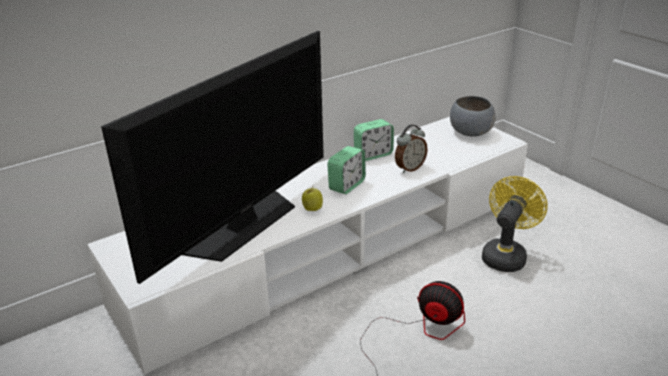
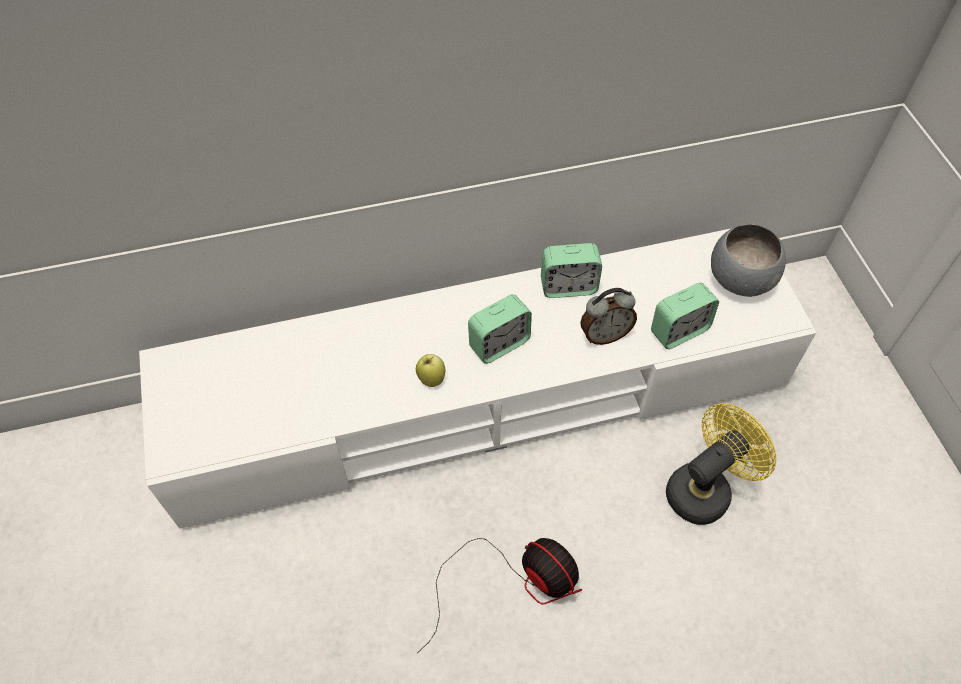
camera: 20 degrees right, 25 degrees up
television [101,31,324,284] -> none
none -> alarm clock [651,282,719,349]

